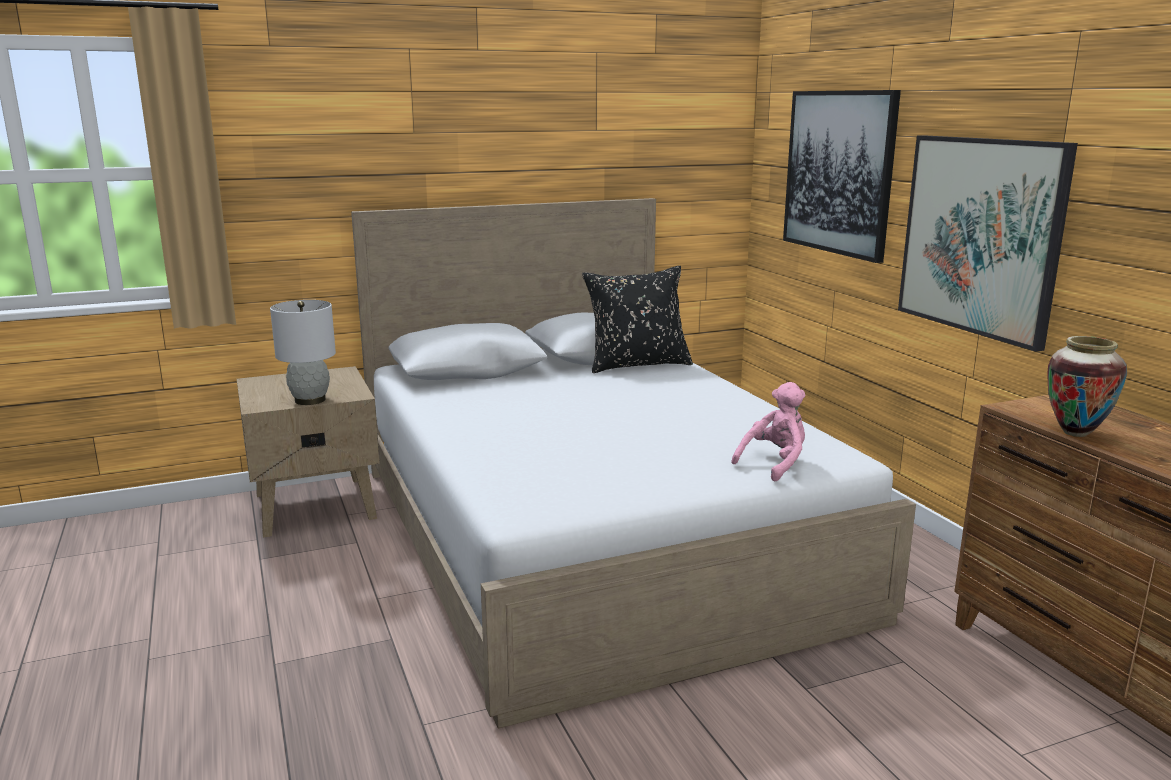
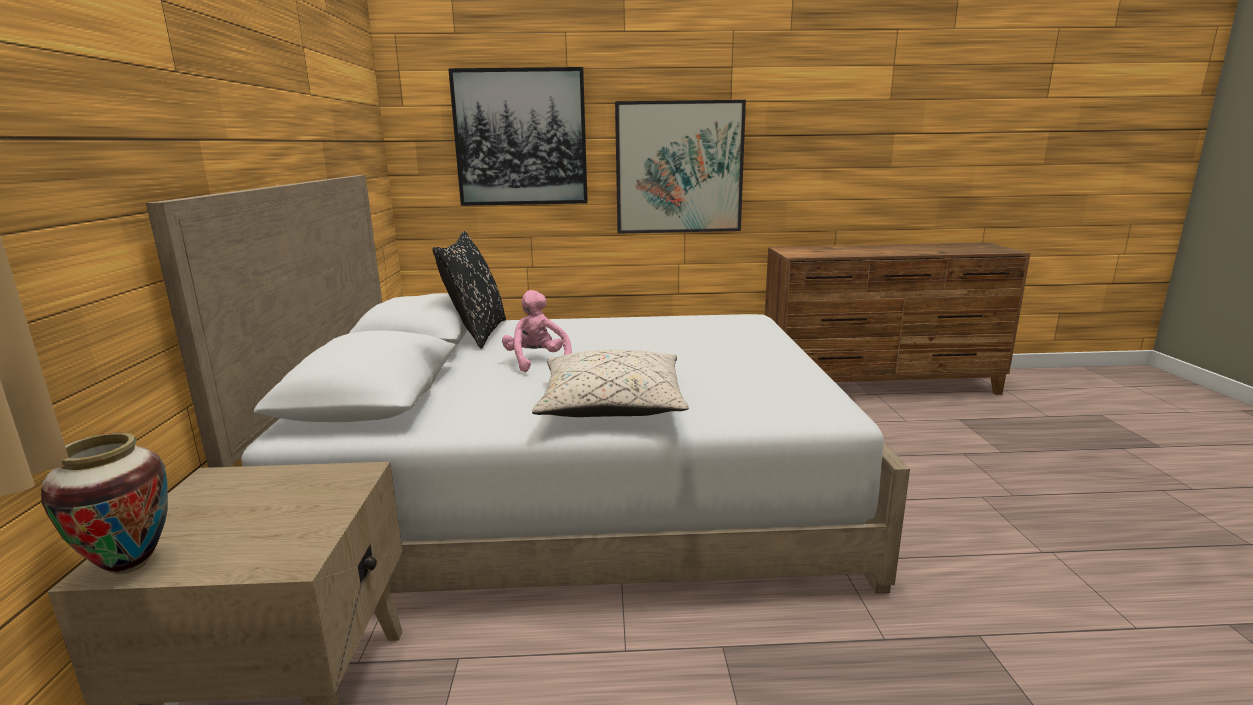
camera: 70 degrees left, 0 degrees up
white table lamp [270,300,336,405] -> none
pink plush toy [731,382,806,482] -> pink plush toy moved to [502,290,572,372]
vase [1047,336,1127,437] -> vase moved to [41,432,168,574]
none -> beige pillow [532,350,689,417]

